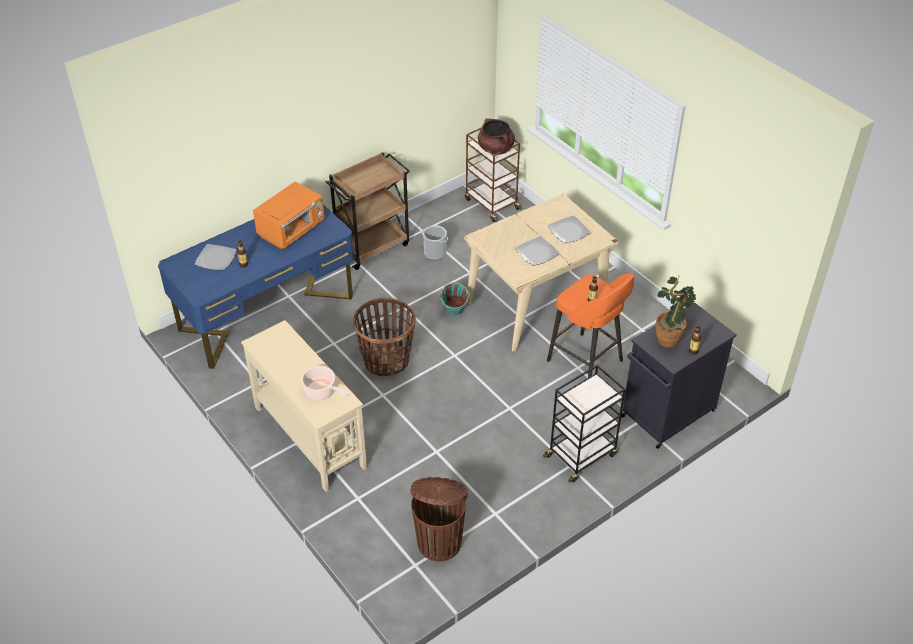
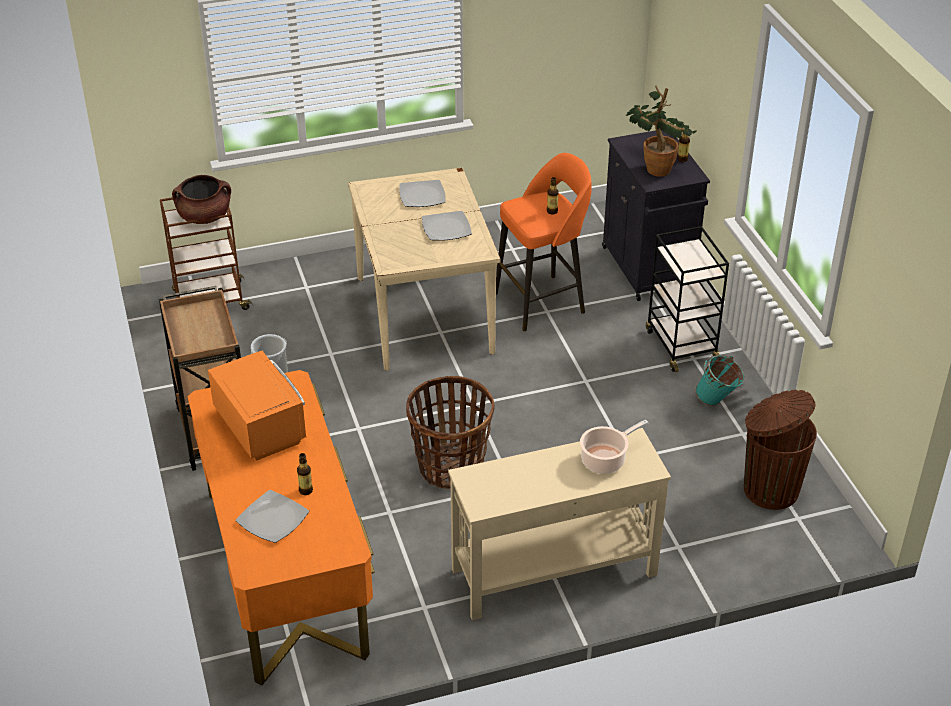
camera: 70 degrees left, 5 degrees down
blue desk [158,204,354,369] -> orange desk [188,370,375,685]
turquoise bucket [439,282,470,315] -> turquoise bucket moved to [695,355,744,406]

